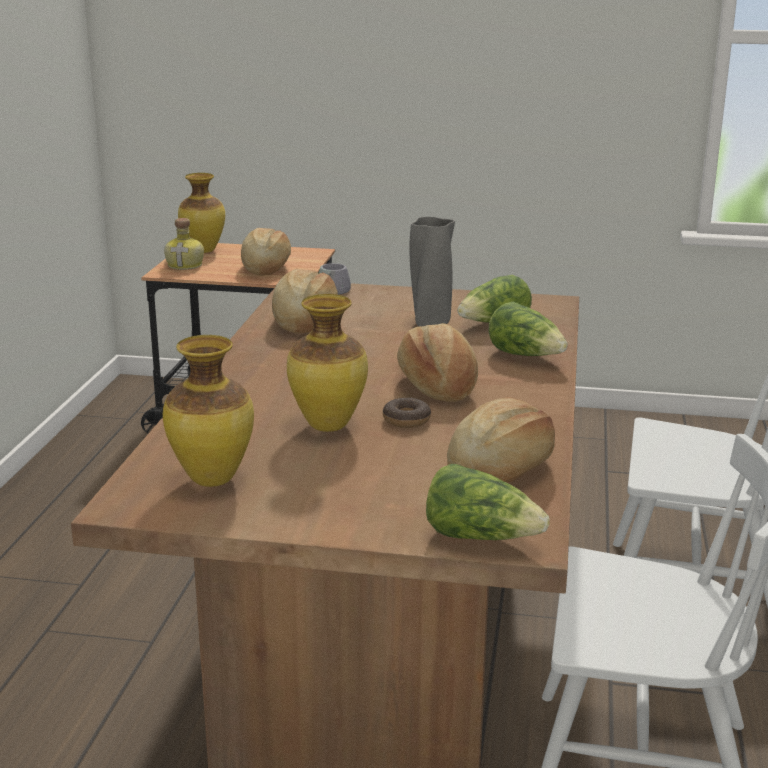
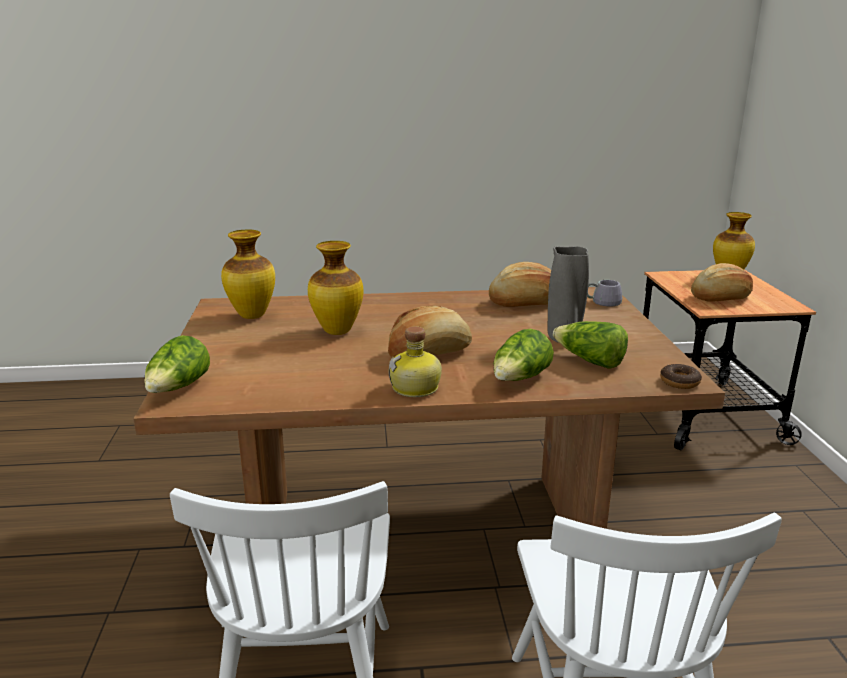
camera: 75 degrees right, 0 degrees up
bottle [164,218,204,270] -> bottle moved to [389,326,442,397]
donut [383,398,431,428] -> donut moved to [660,364,702,389]
bread [447,397,555,483] -> none

